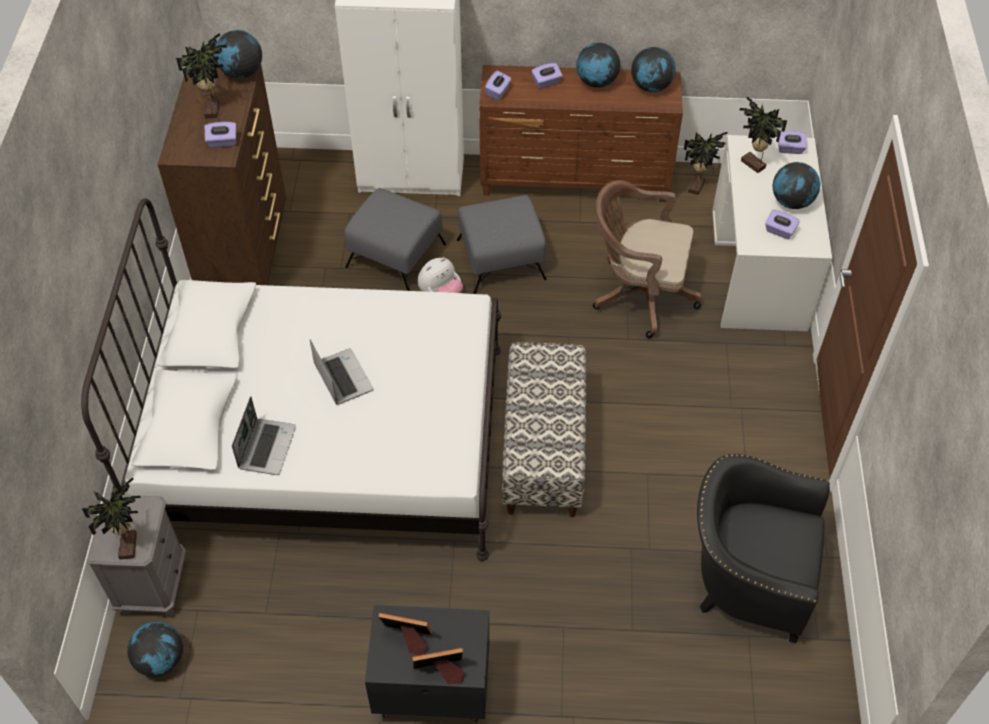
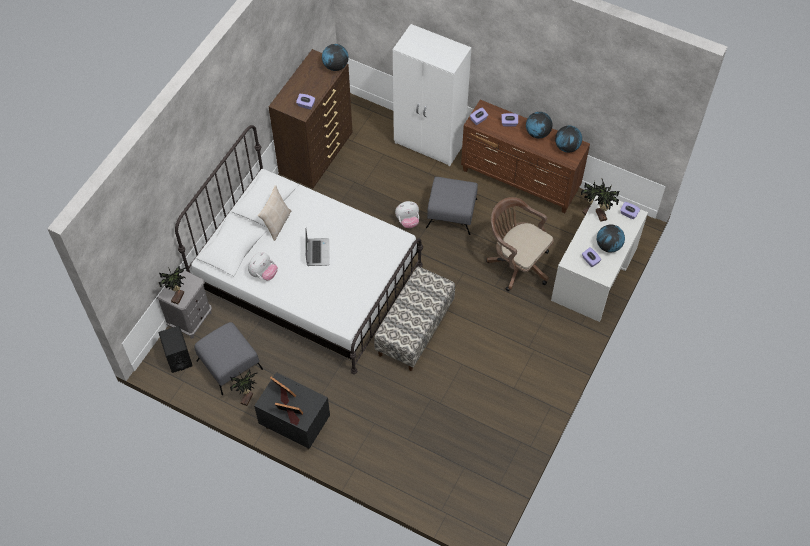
camera: 25 degrees right, 5 degrees up
globe [127,622,183,677] -> black speaker [159,326,193,373]
potted plant [176,33,227,118] -> potted plant moved to [230,370,257,406]
laptop [232,396,296,475] -> plush toy [248,252,278,281]
grey ottoman [344,188,446,291] -> grey ottoman moved to [194,322,263,395]
black armchair [697,454,830,643] -> none
none -> beige pillow [258,186,291,241]

